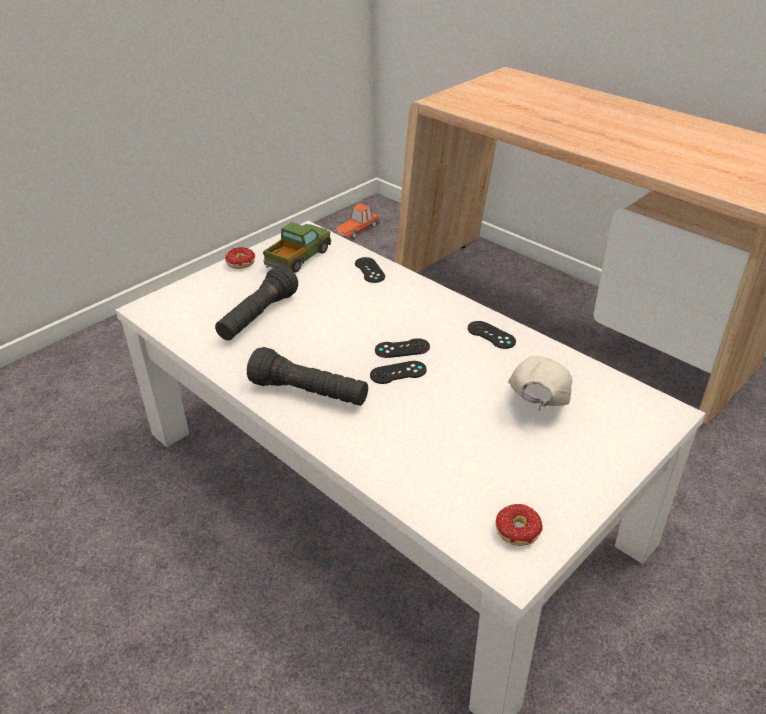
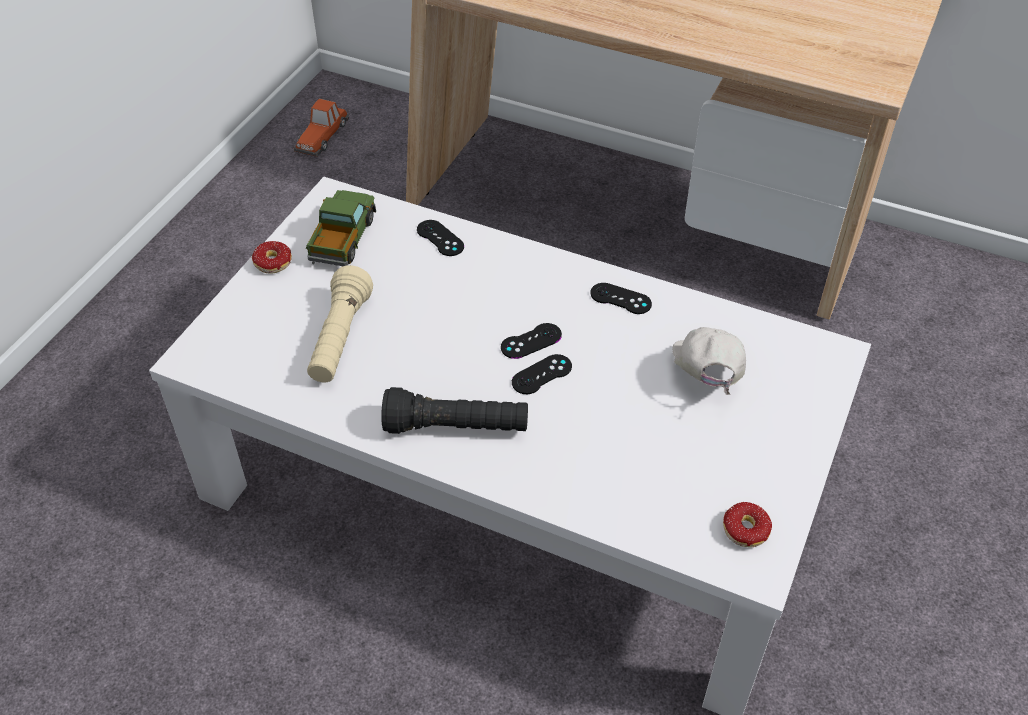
camera: 20 degrees left, 10 degrees up
black flashlight [215,265,298,341] -> beige flashlight [307,265,373,382]

